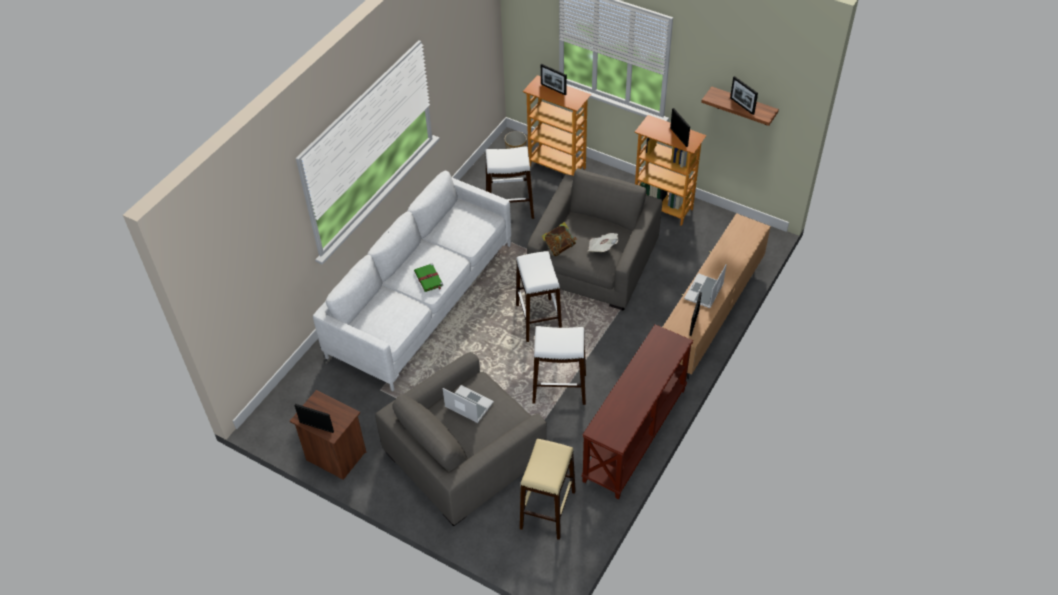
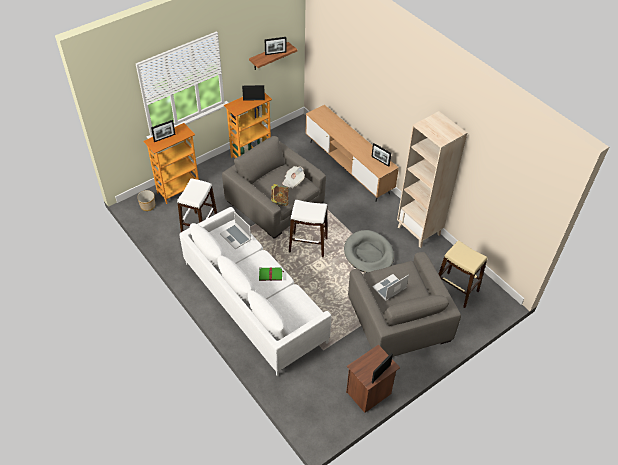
camera: 70 degrees left, 0 degrees up
white stool [532,326,586,405] -> grey dog bed [344,230,394,273]
brown console table [581,324,693,499] -> beige bookcase [397,111,467,248]
laptop [684,264,727,308] -> laptop moved to [220,211,251,249]

